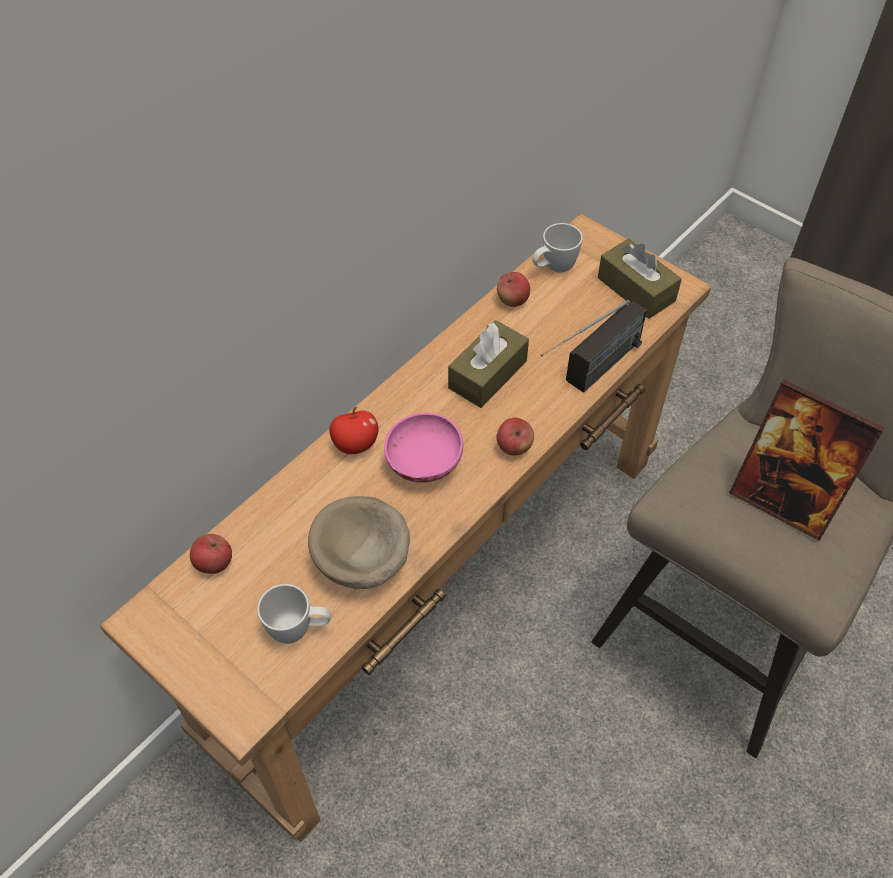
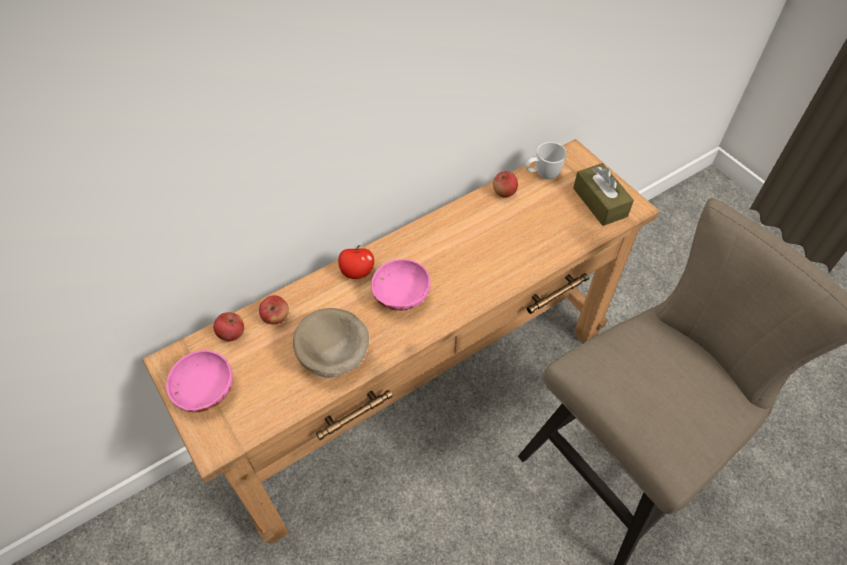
camera: 15 degrees right, 0 degrees up
white mug [257,584,331,644] -> none
brown tissue box [448,320,529,408] -> none
apple [496,418,534,456] -> apple moved to [259,295,289,324]
radio [540,300,647,393] -> none
picture frame [729,380,885,541] -> none
none -> pink bowl [166,350,233,412]

